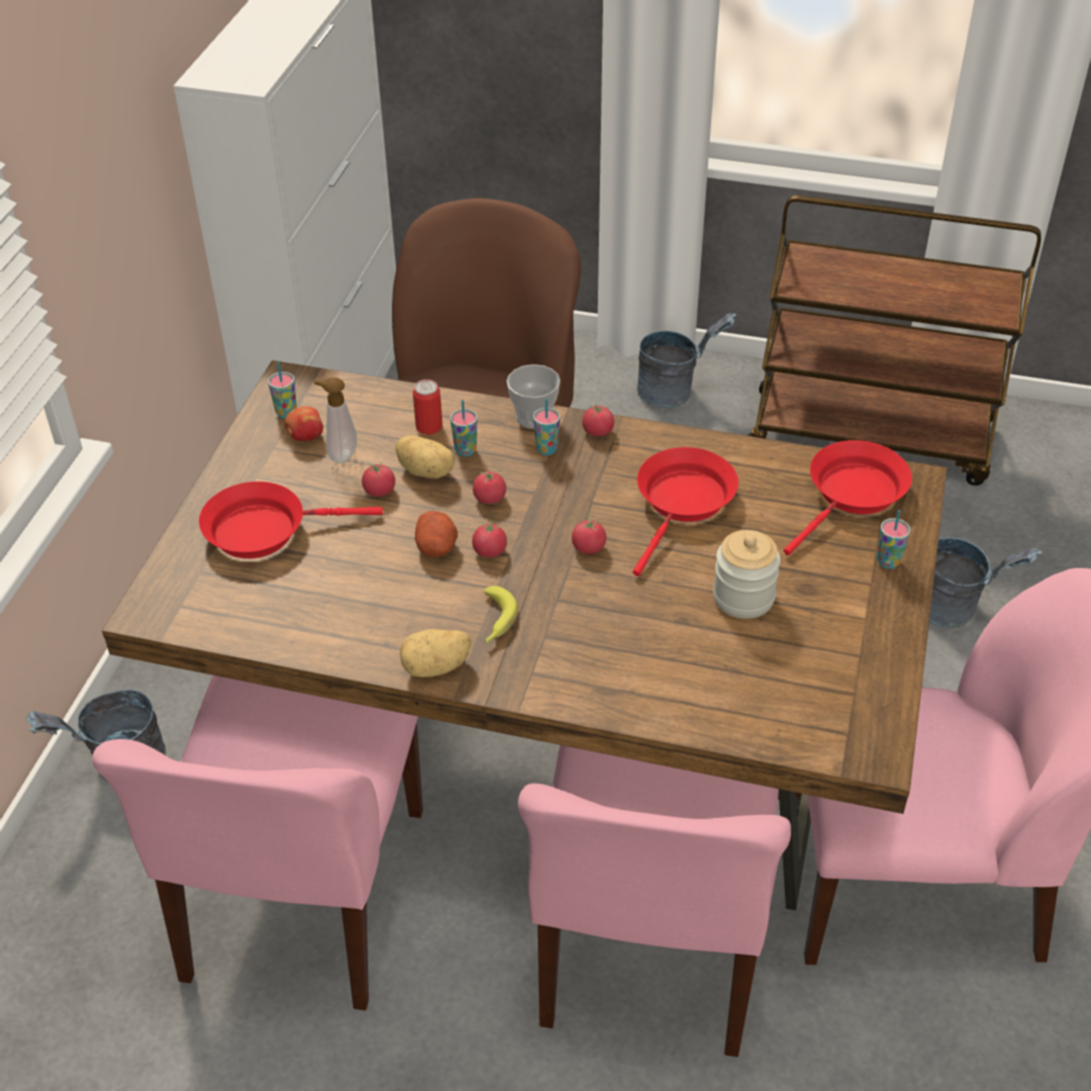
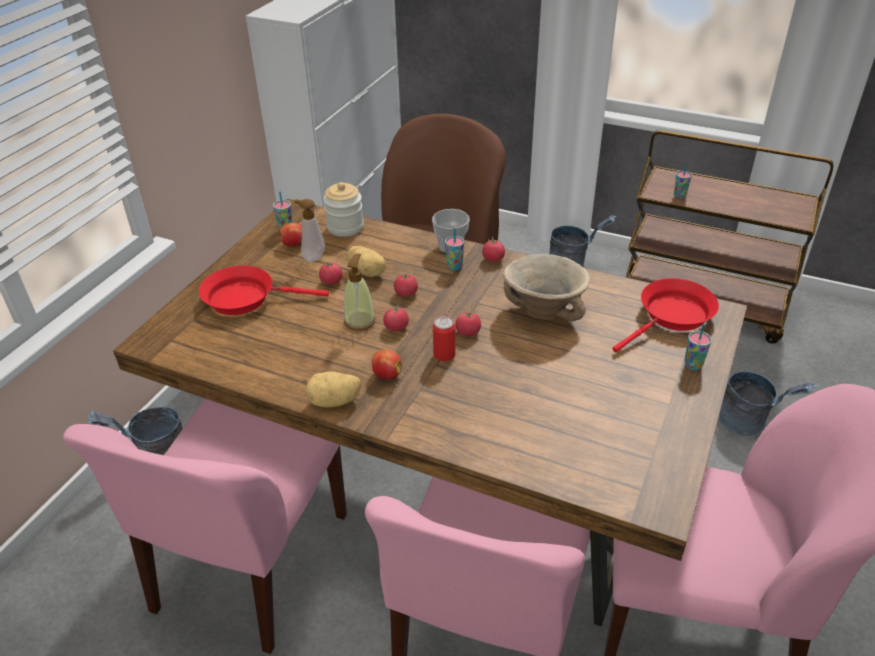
camera: 10 degrees right, 5 degrees down
can [413,379,443,435] -> can moved to [433,316,456,361]
potato [415,511,458,557] -> soap dispenser [344,254,375,330]
cup [450,400,477,457] -> cup moved to [674,163,692,198]
banana [483,586,518,644] -> apple [372,350,402,379]
red frying pan [633,447,739,576] -> beige bowl [503,254,590,321]
jar [713,530,781,619] -> jar moved to [323,182,364,237]

